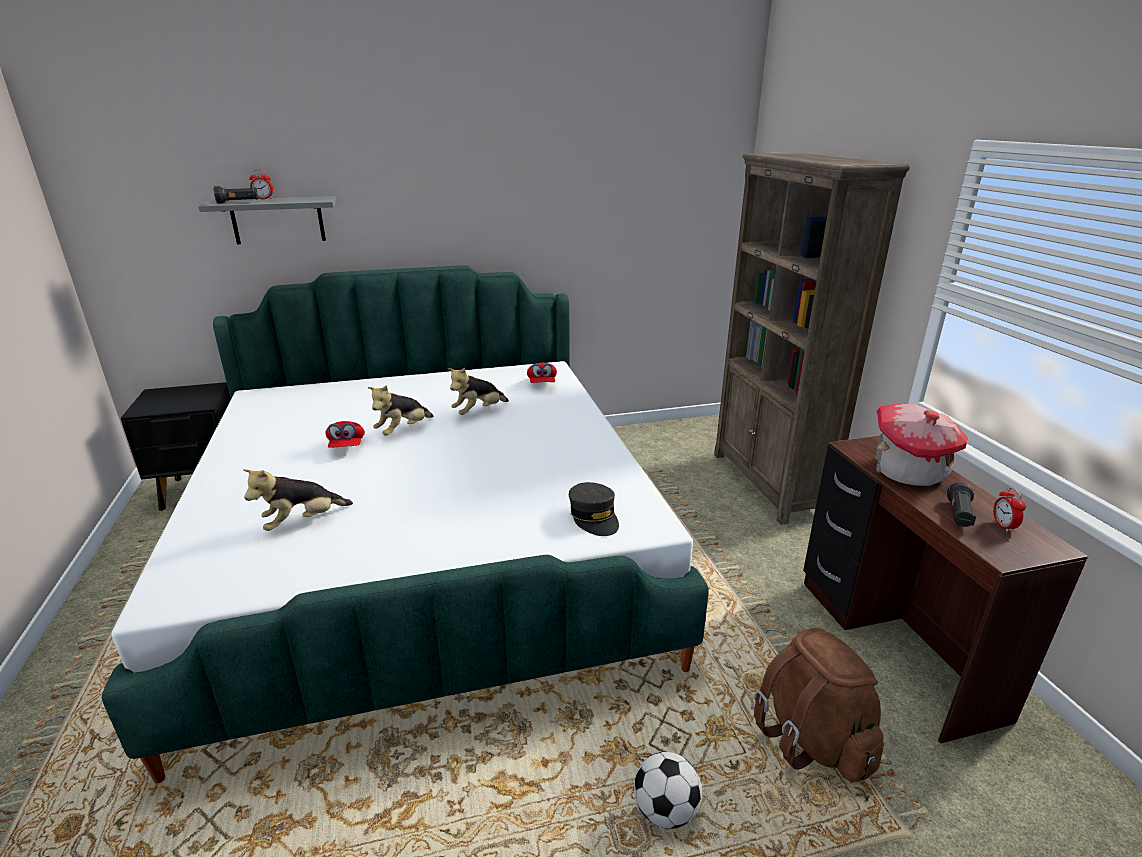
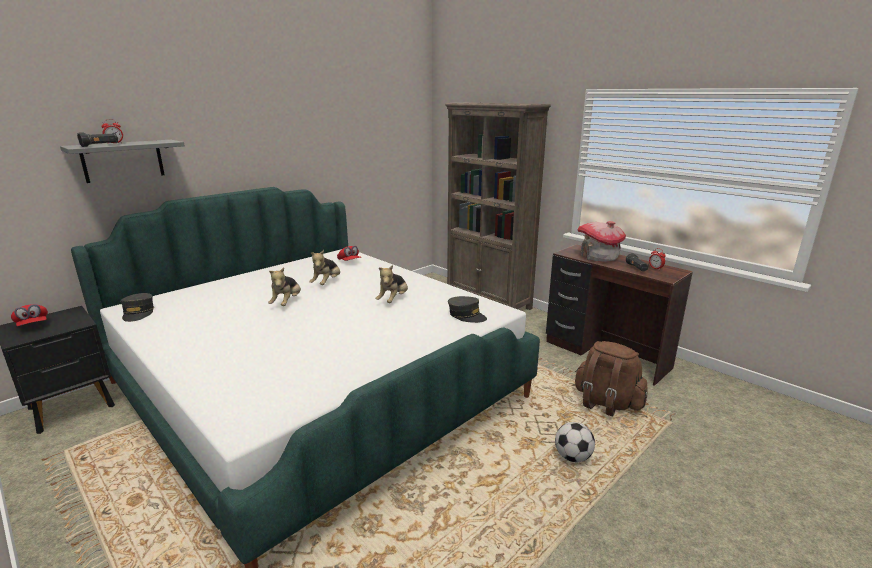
camera: 30 degrees left, 5 degrees down
plush toy [243,469,353,531] -> plush toy moved to [376,265,408,303]
red cap [325,421,365,448] -> red cap moved to [11,304,48,326]
none -> grey cap [120,293,154,322]

